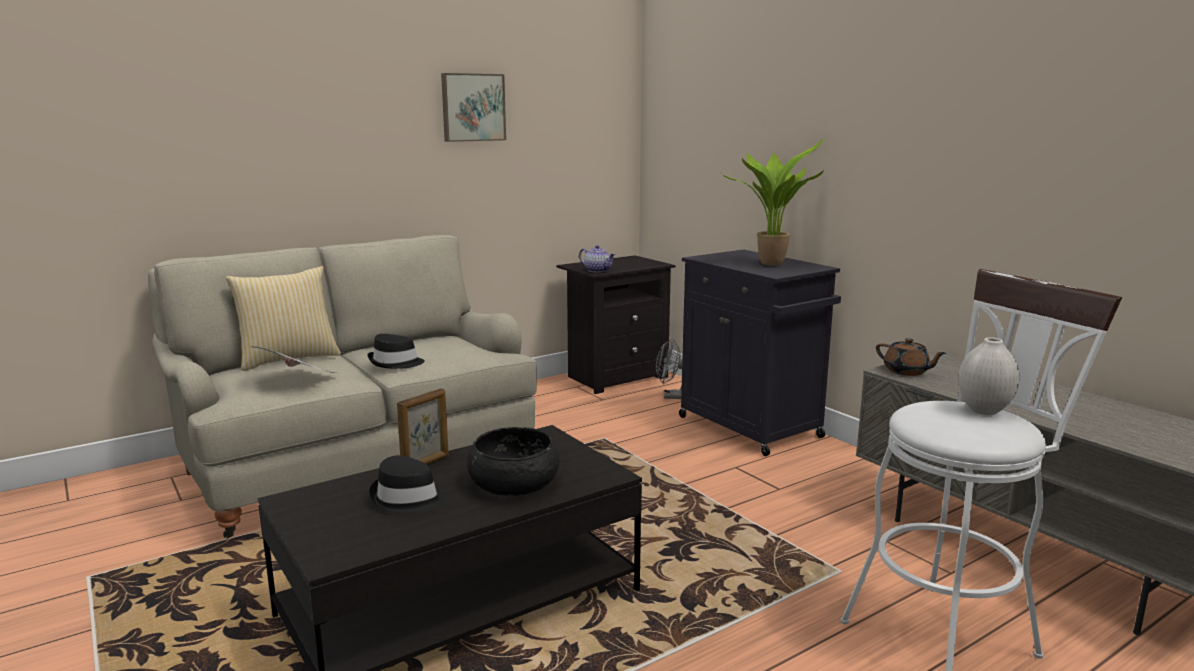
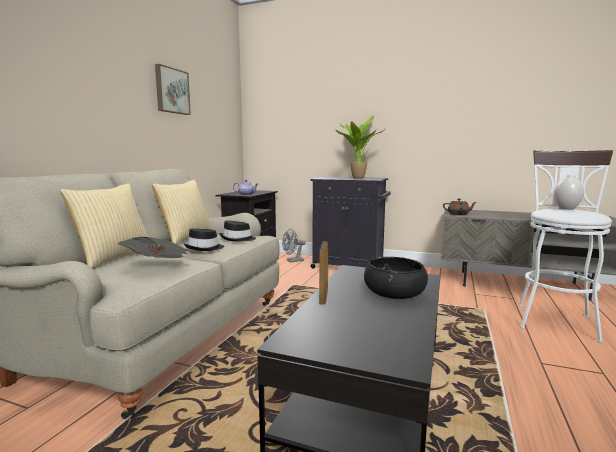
camera: 35 degrees left, 5 degrees down
black hat [369,455,447,514] -> black hat moved to [219,220,256,242]
none -> pillow [152,180,213,245]

